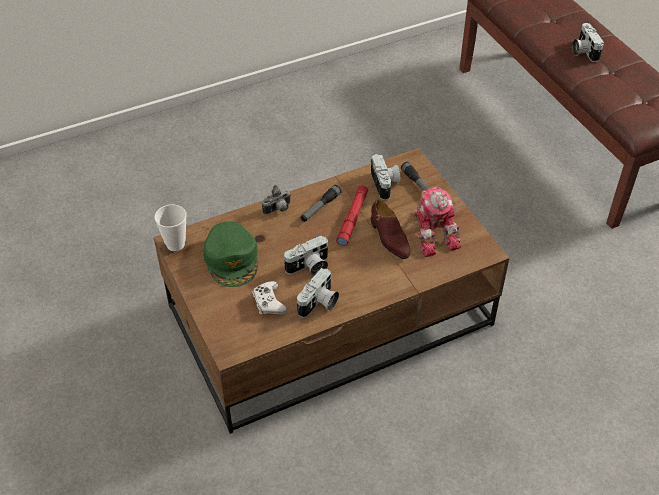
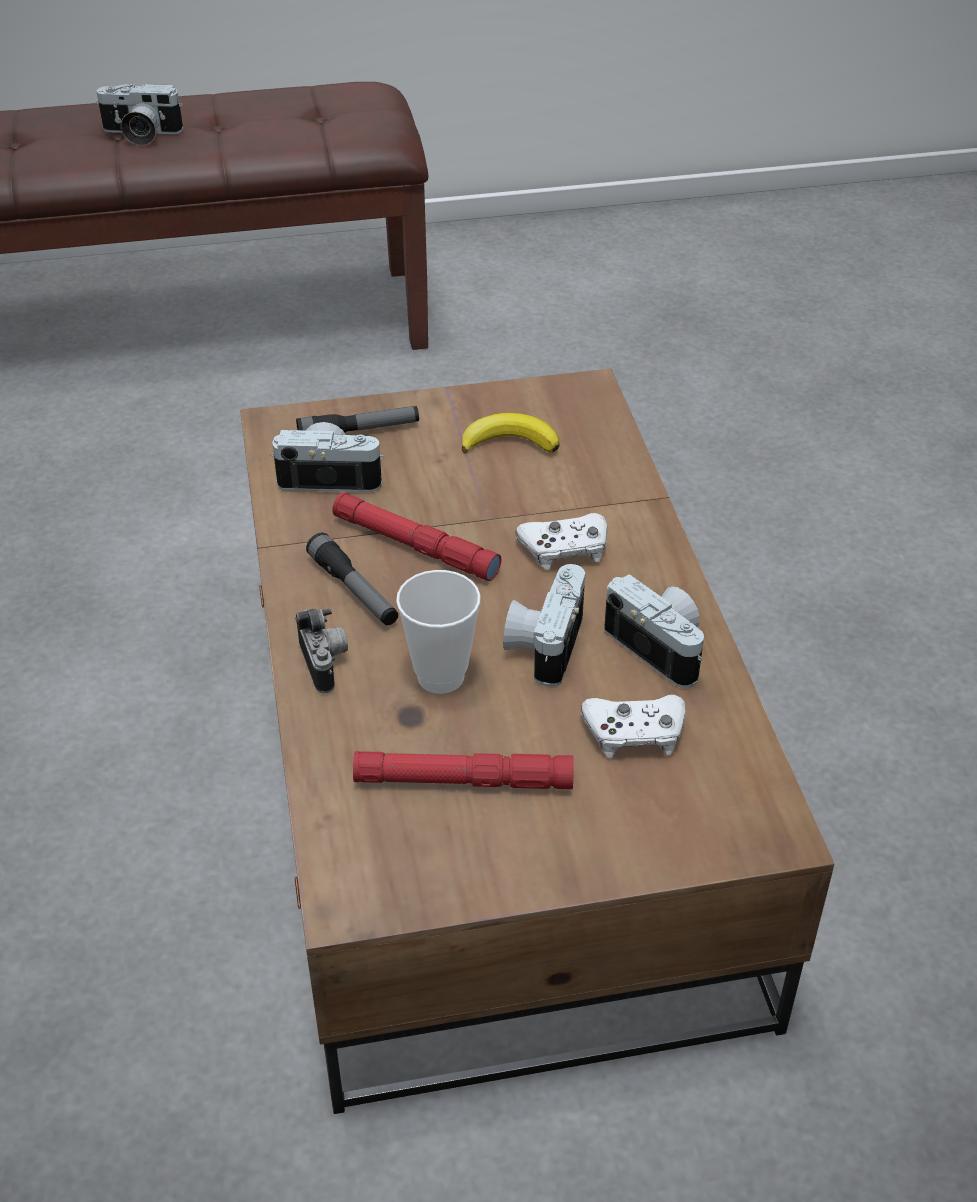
camera: 75 degrees left, 5 degrees down
cup [154,204,187,251] -> cup moved to [396,570,481,694]
green cap [203,221,258,287] -> red flashlight [353,751,574,789]
camera [283,235,329,276] -> camera turned 150 degrees counterclockwise [503,564,585,687]
brown shoe [371,199,410,259] -> none
toy robot [414,187,461,257] -> banana [462,413,560,454]
none -> white game controller [516,513,608,570]

